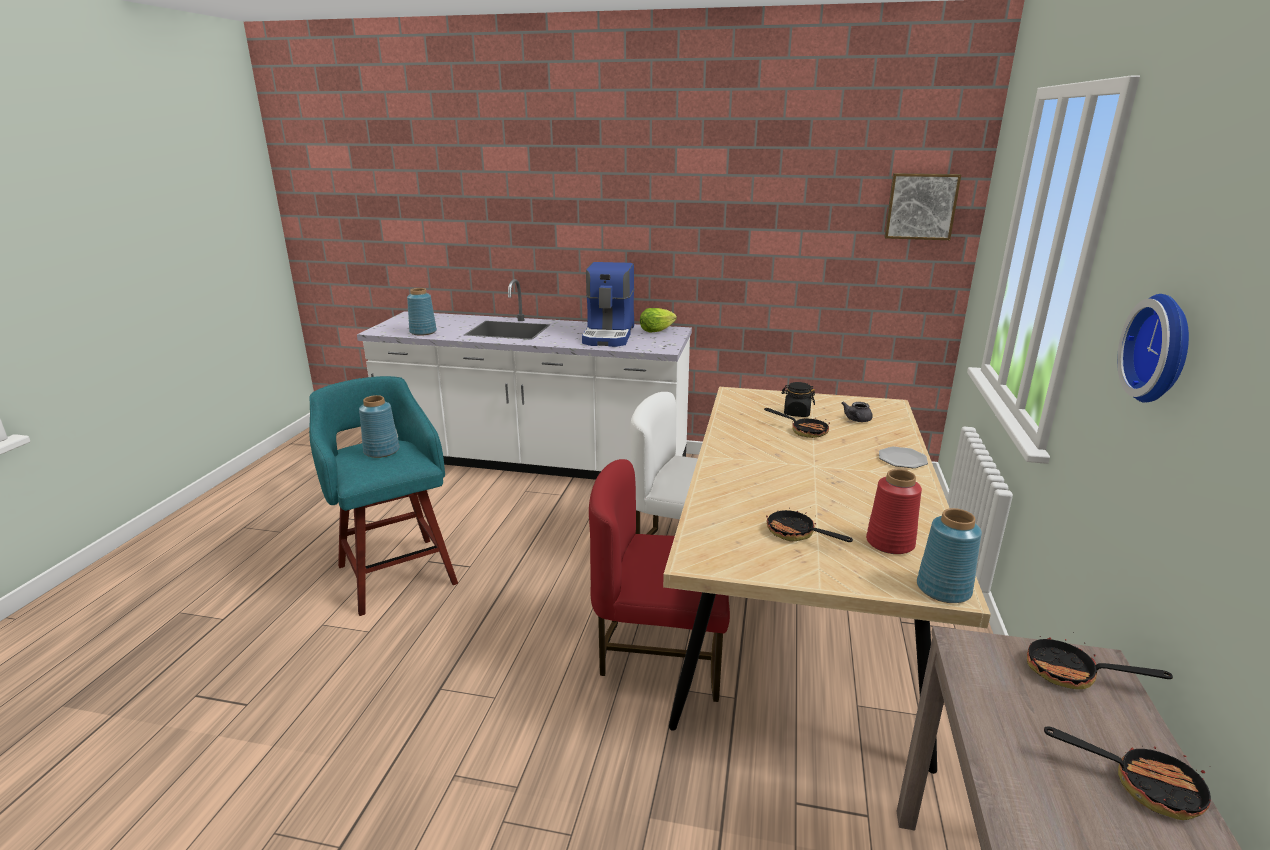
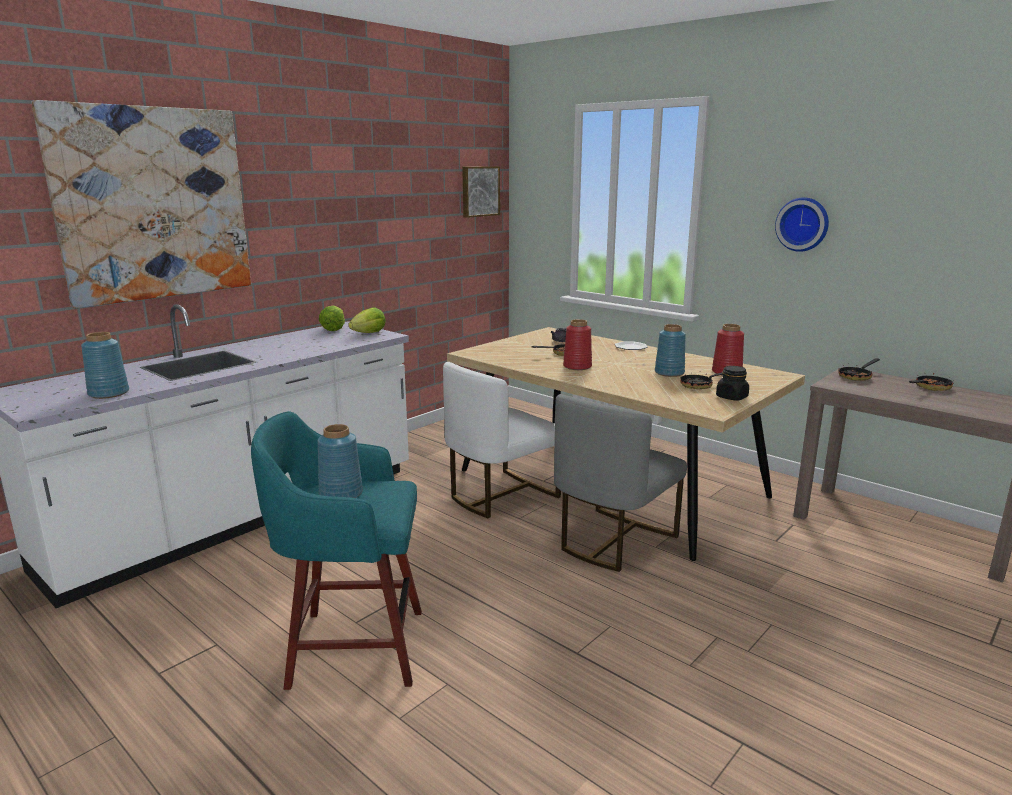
camera: 60 degrees left, 5 degrees down
coffee machine [582,262,634,347] -> none
red chair [589,459,730,702] -> grey chair [554,394,687,572]
black jar [782,382,815,417] -> black jar moved to [716,366,749,401]
blue vase [917,508,982,603] -> blue vase moved to [655,324,686,377]
none -> picture [32,100,251,308]
none -> lettuce [348,307,386,333]
none -> red vase [563,319,592,370]

